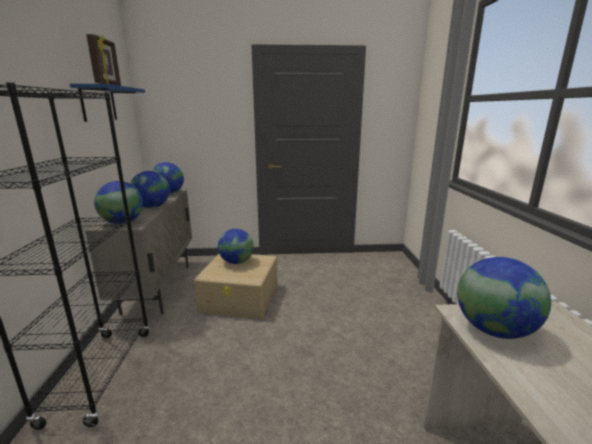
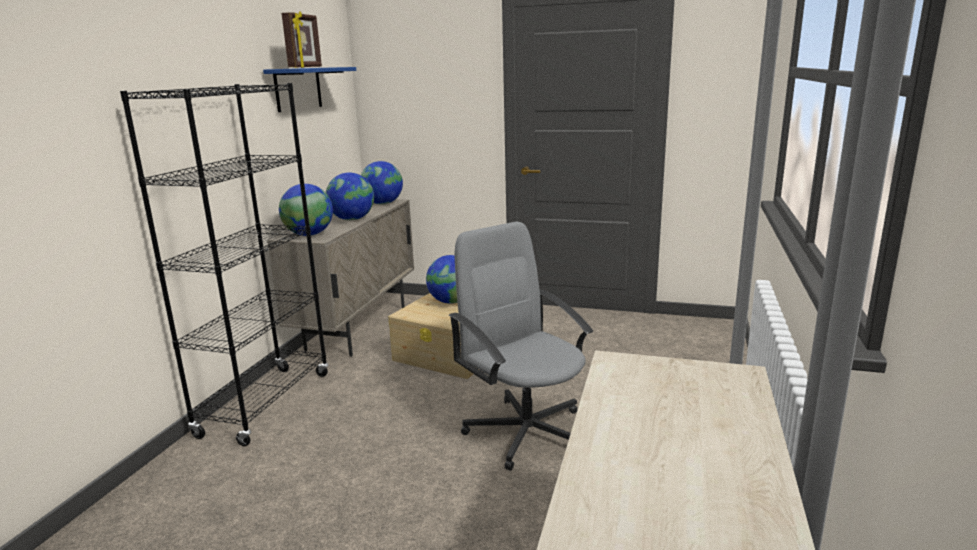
camera: 20 degrees right, 0 degrees up
globe [457,257,551,339] -> none
none -> grey office chair [449,222,593,471]

